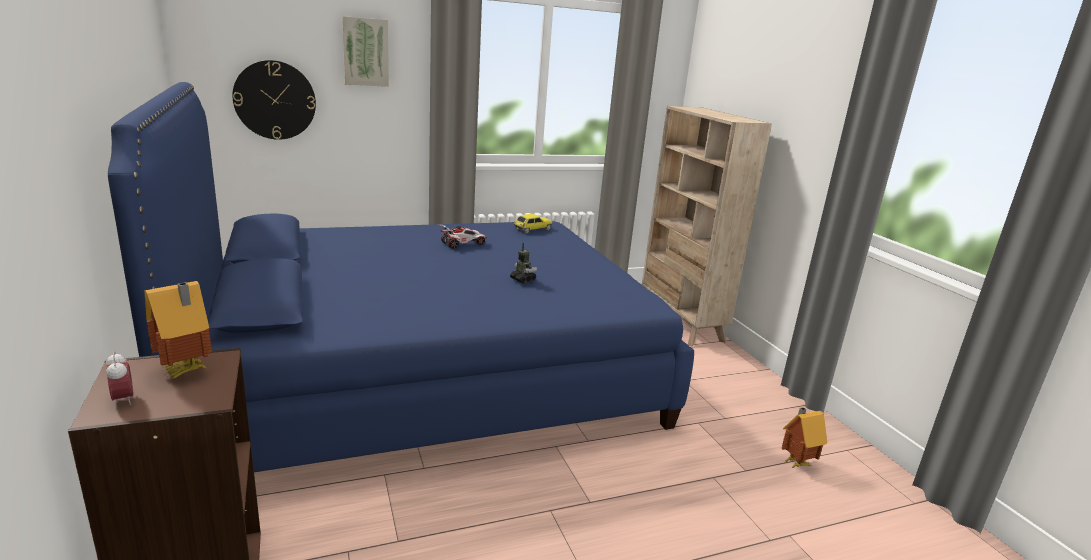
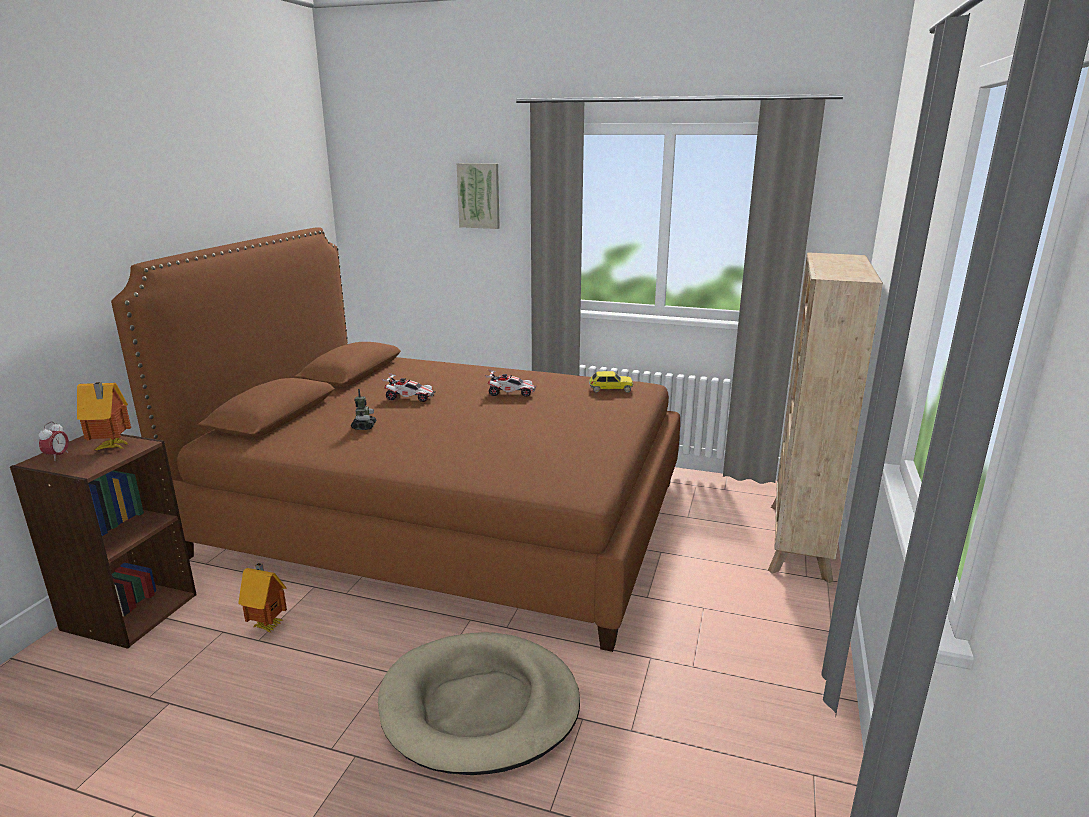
camera: 40 degrees right, 0 degrees up
blue bed [108,82,694,472] -> brown bed [111,228,680,652]
wall clock [232,60,316,140] -> none
toy robot [510,243,537,283] -> toy robot moved to [351,389,376,430]
toy house [782,407,827,469] -> toy house moved to [238,563,287,632]
none -> beige dog bed [378,632,580,775]
none -> toy car [381,373,436,402]

